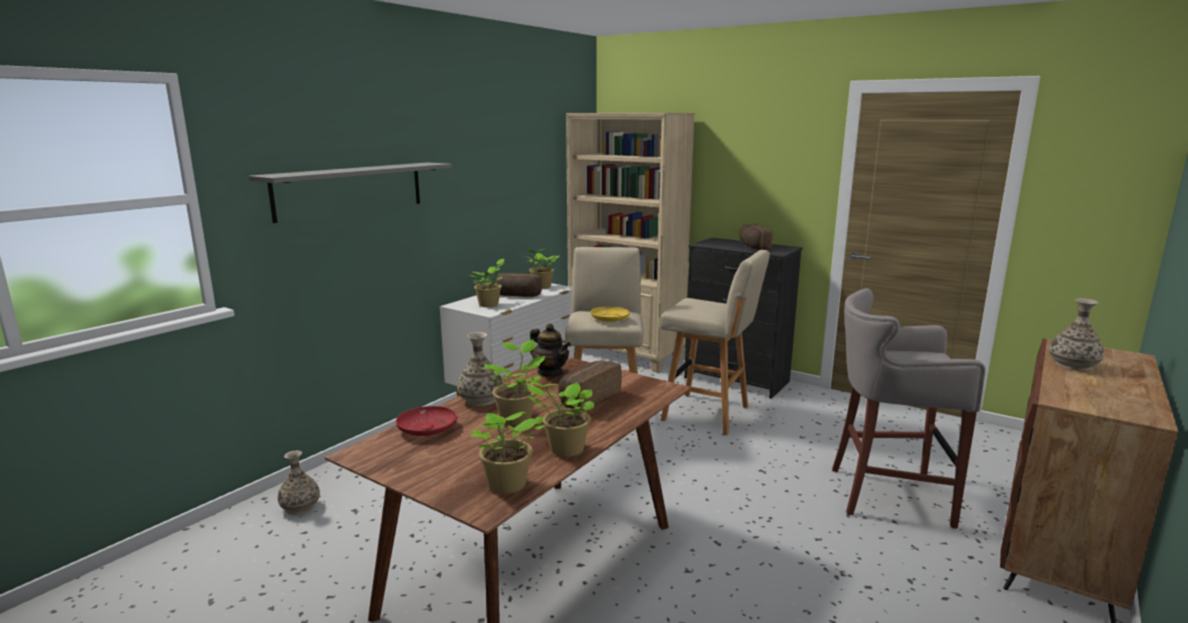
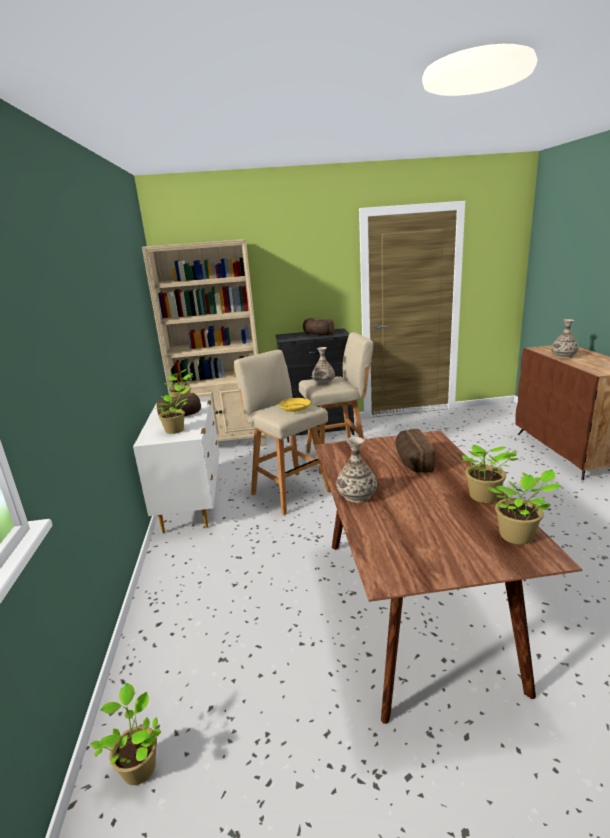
camera: 40 degrees left, 5 degrees up
grey shelf [249,162,452,223] -> none
vase [278,451,320,515] -> vase moved to [312,347,335,385]
red plate [396,406,457,436] -> none
potted plant [481,339,545,426] -> potted plant moved to [91,683,161,785]
teapot [530,324,571,377] -> none
grey stool [832,288,985,529] -> none

